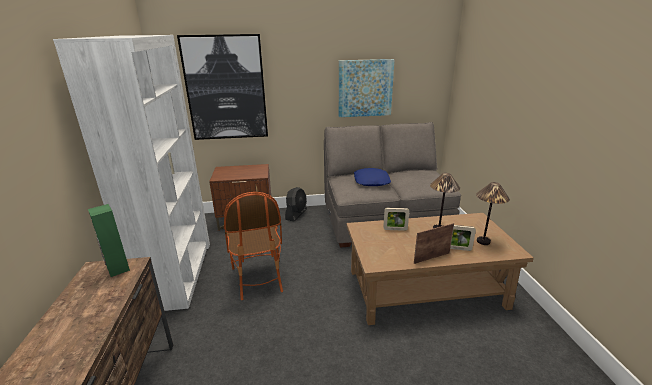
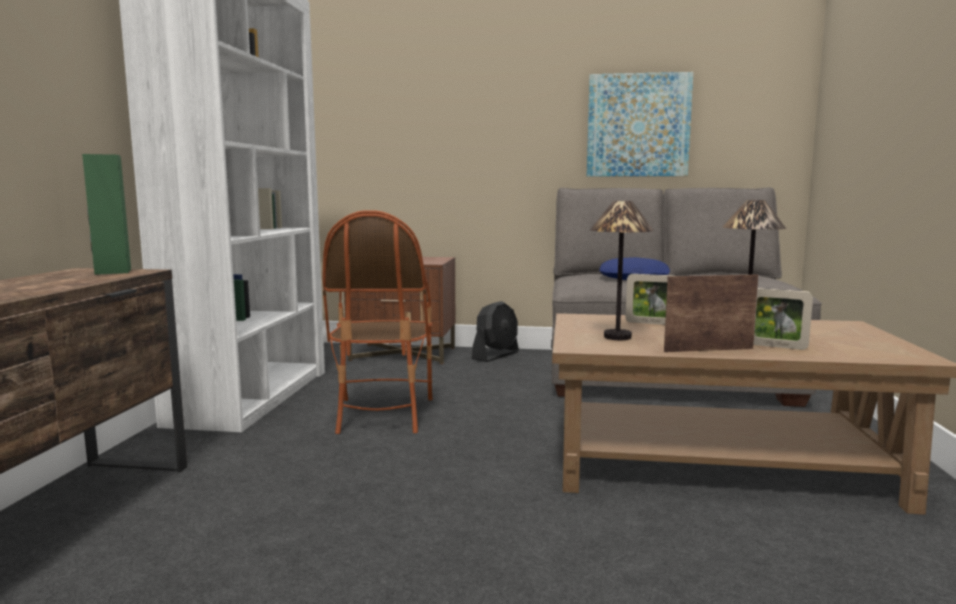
camera: 15 degrees right, 15 degrees down
picture [177,34,268,140] -> none
table lamp [476,182,510,245] -> table lamp moved to [590,201,654,340]

